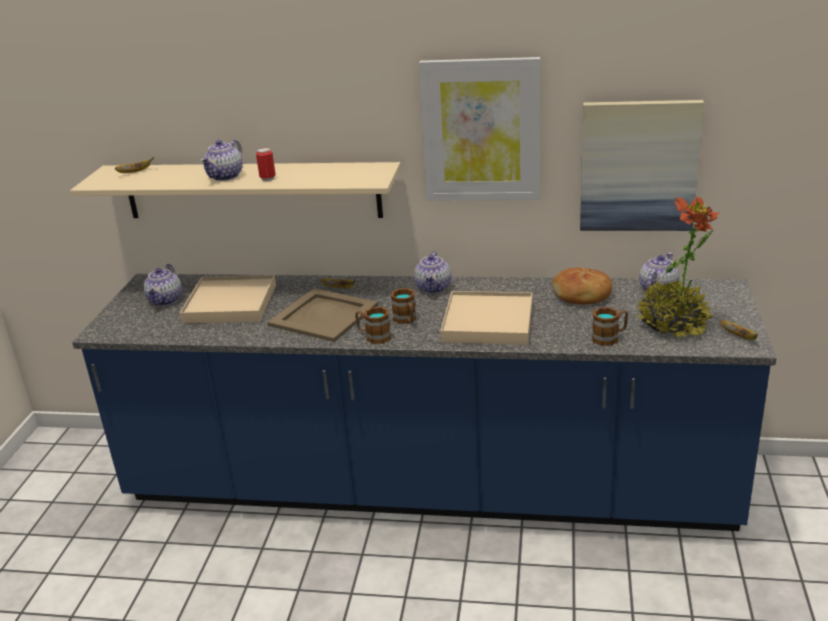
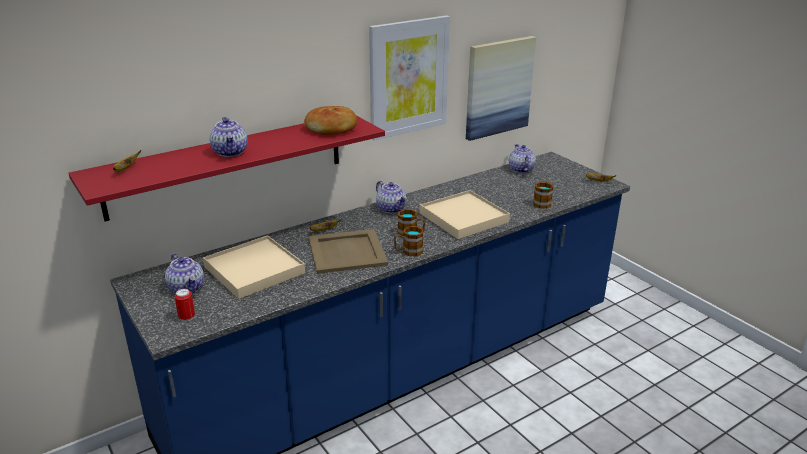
camera: 45 degrees left, 0 degrees up
beige shelf [70,162,401,218] -> red shelf [68,116,385,221]
can [256,148,276,181] -> can moved to [174,289,195,322]
bread [552,268,612,304] -> bread moved to [304,106,357,135]
potted plant [636,196,719,338] -> none

